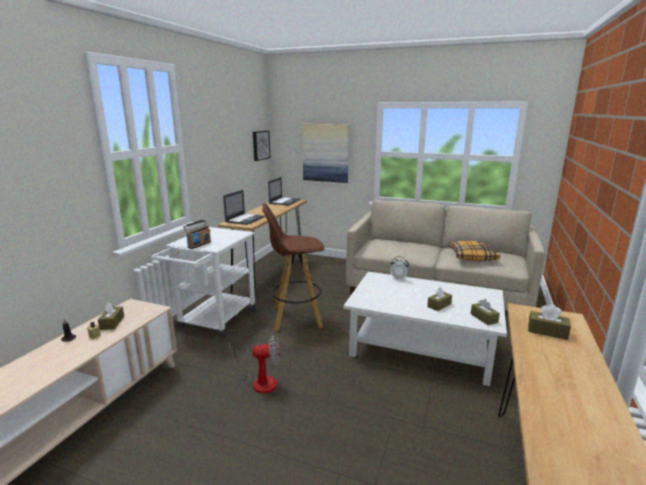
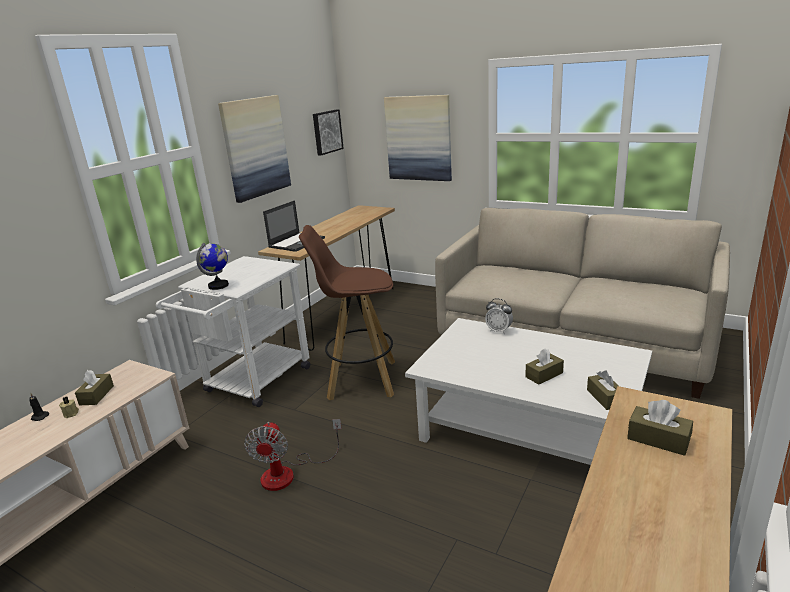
camera: 10 degrees right, 5 degrees up
radio [183,219,211,249] -> globe [196,243,229,290]
fan [229,335,279,394] -> fan turned 90 degrees clockwise [244,419,342,491]
laptop [268,177,300,206] -> none
pillow [449,241,500,261] -> none
none -> picture [218,95,291,203]

